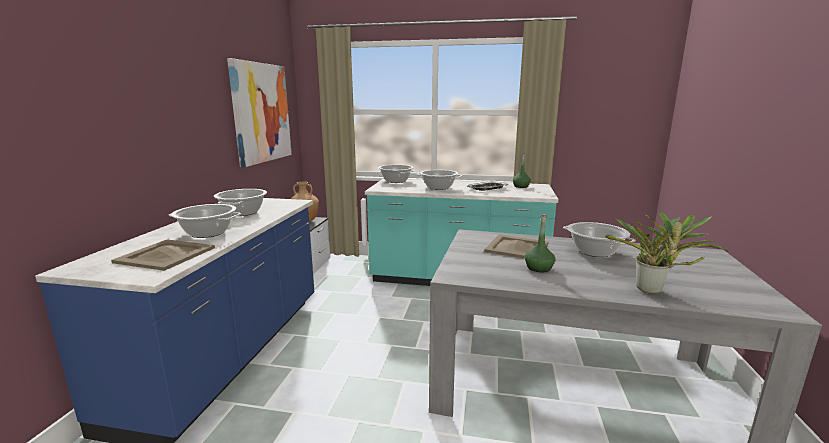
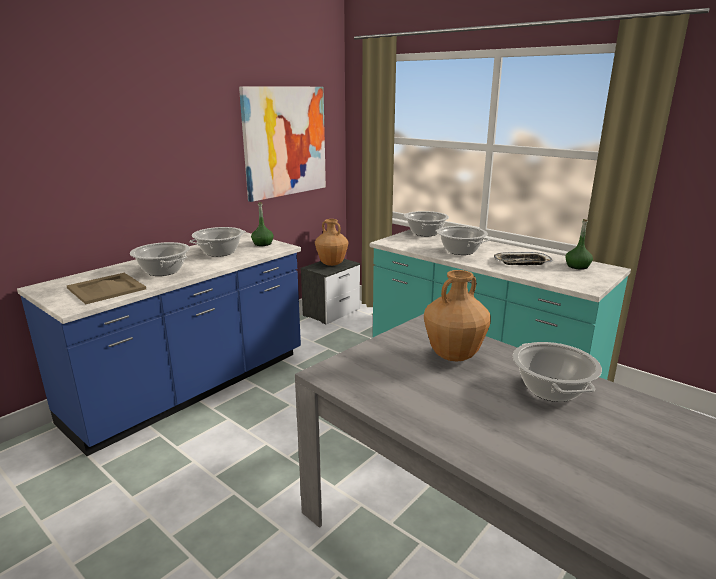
camera: 30 degrees right, 5 degrees up
beige tray [484,234,549,258] -> brown vase [424,270,491,361]
green bottle [525,214,556,272] -> green bottle moved to [251,202,274,246]
potted plant [605,212,729,294] -> none

